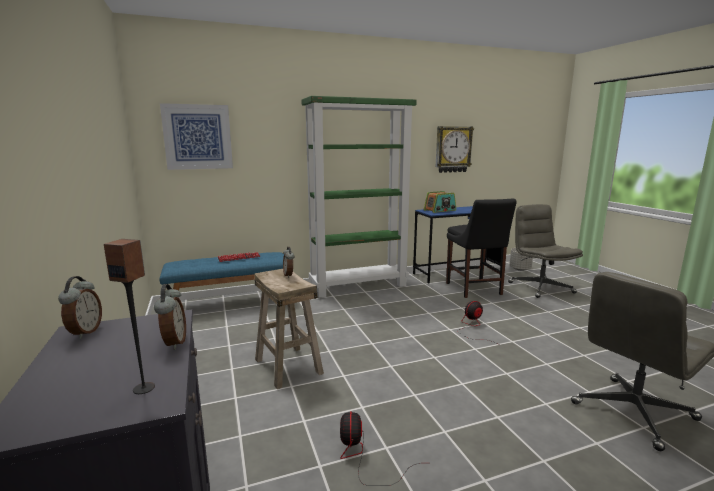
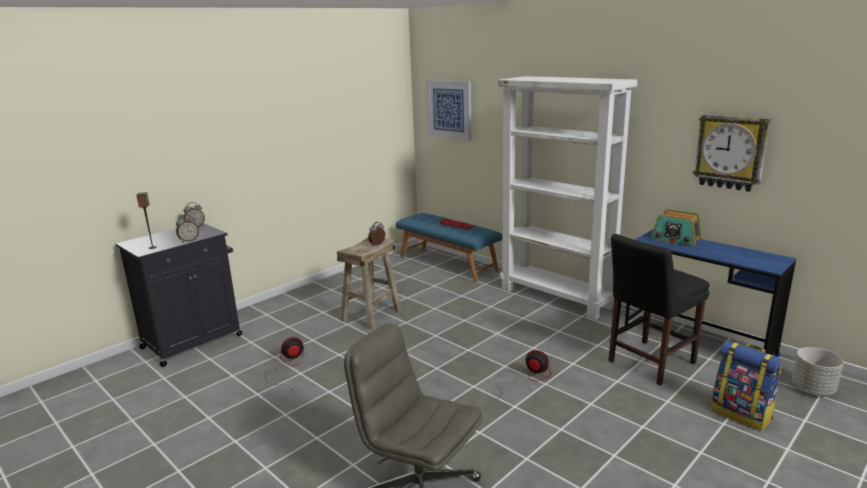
camera: 65 degrees right, 5 degrees up
green bookcase [302,96,417,298] -> white bookcase [498,76,638,320]
grey office chair [508,204,583,298] -> backpack [711,341,781,431]

